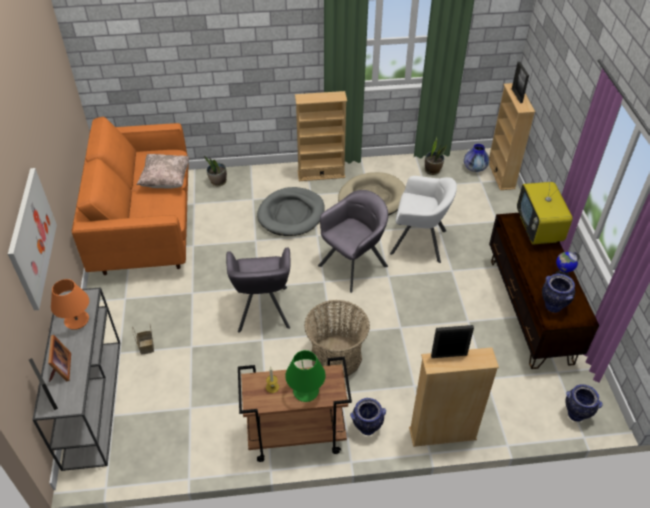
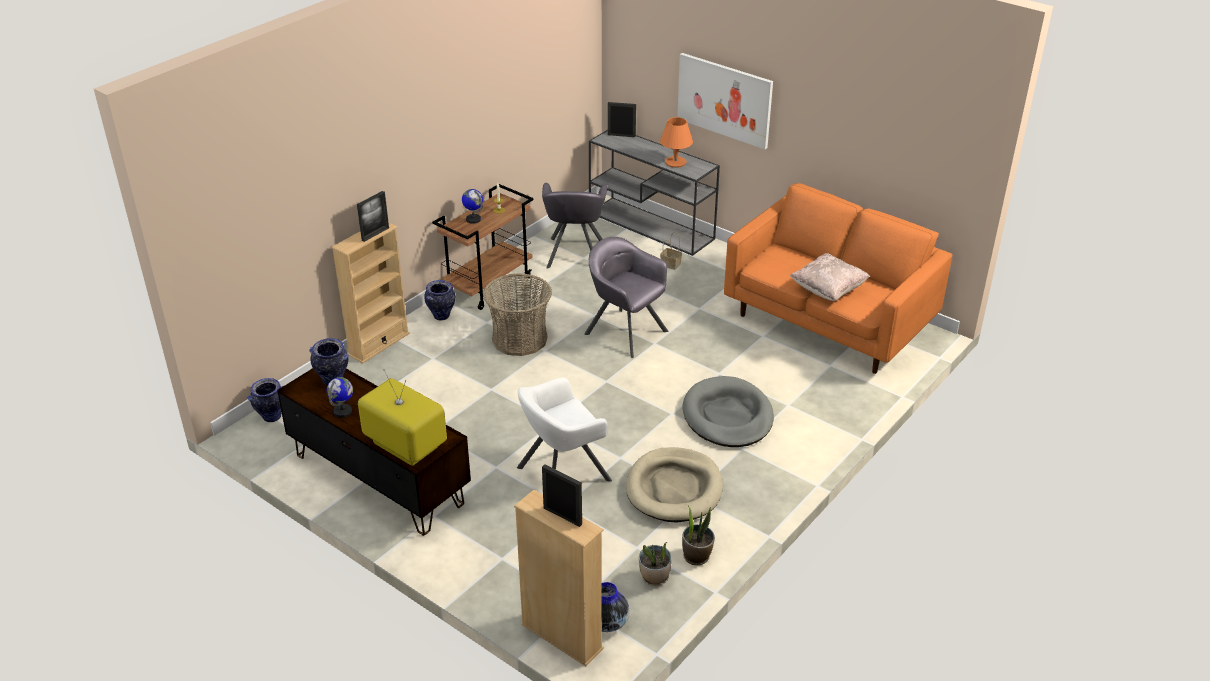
camera: 135 degrees right, 10 degrees down
picture frame [48,335,71,382] -> none
potted plant [204,156,227,186] -> potted plant moved to [682,506,715,565]
green table lamp [285,350,326,402] -> globe [462,189,483,224]
beige bookcase [295,91,347,181] -> none
grey armchair [318,190,388,293] -> grey armchair moved to [542,183,607,269]

